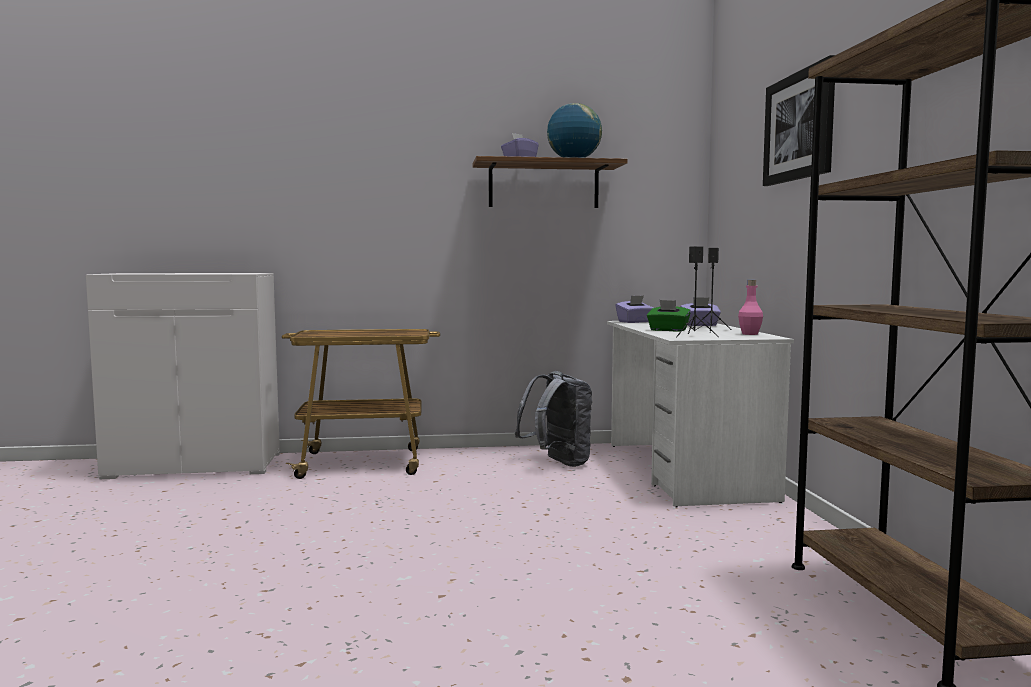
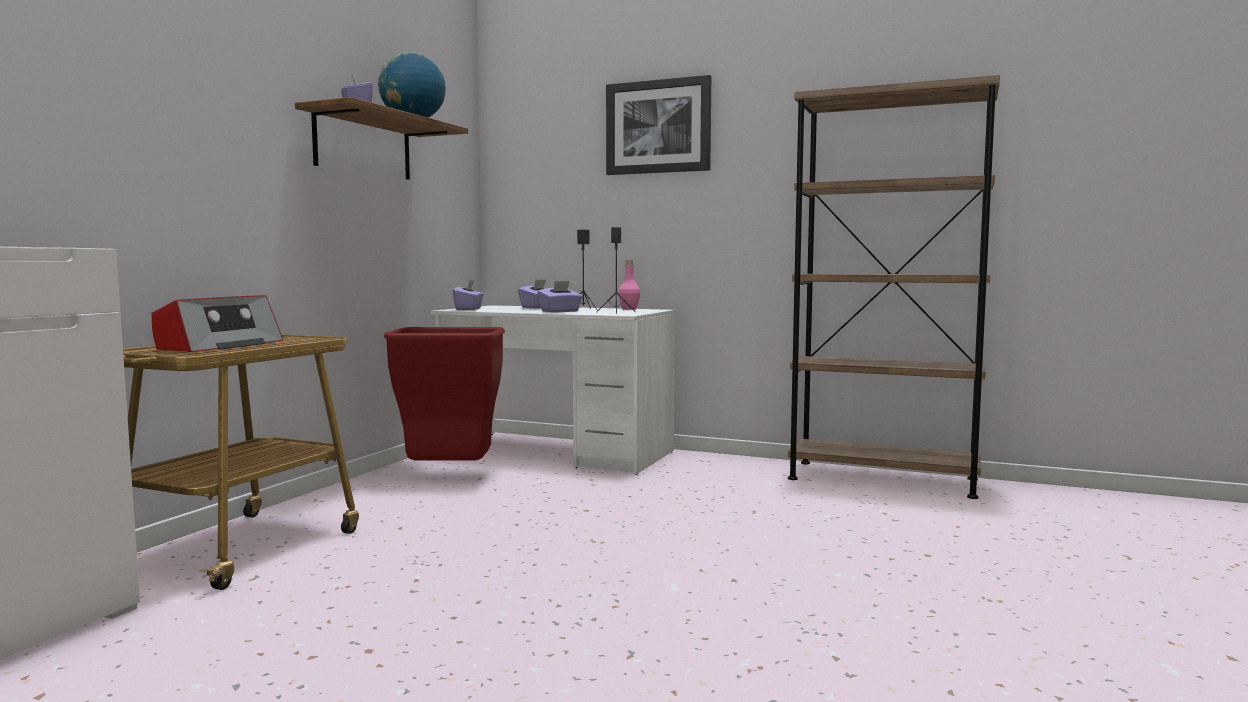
camera: 60 degrees left, 0 degrees up
grey backpack [515,371,592,467] -> red trash can [384,327,505,461]
green tissue box [647,300,691,332] -> purple tissue box [538,281,583,313]
none -> radio [151,295,283,352]

